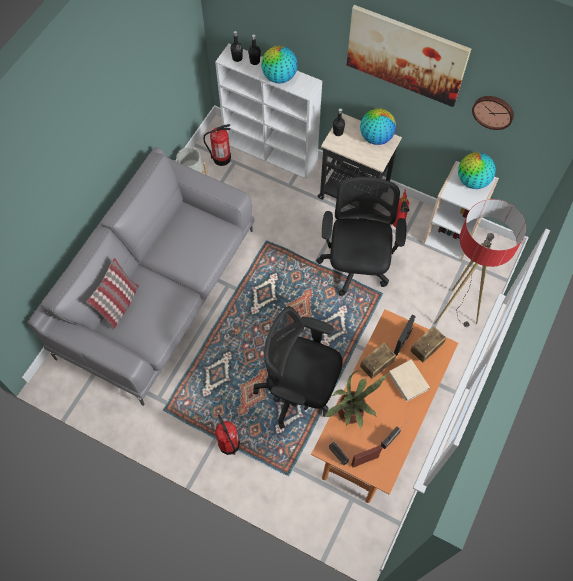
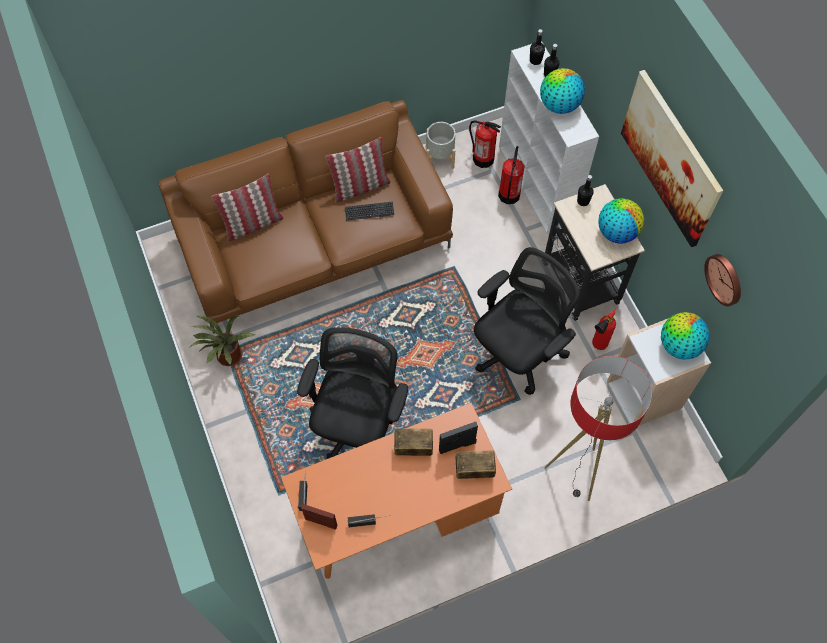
camera: 40 degrees right, 0 degrees up
grey sofa [28,147,255,406] -> brown sofa [158,100,453,334]
fire extinguisher [215,414,240,455] -> fire extinguisher moved to [498,146,525,204]
black office chair [253,306,343,429] -> black office chair turned 45 degrees clockwise [297,327,408,459]
potted plant [324,369,387,430] -> potted plant moved to [190,315,255,366]
beige book [388,359,430,402] -> none
none -> pillow [325,137,391,203]
none -> keyboard [345,202,394,221]

